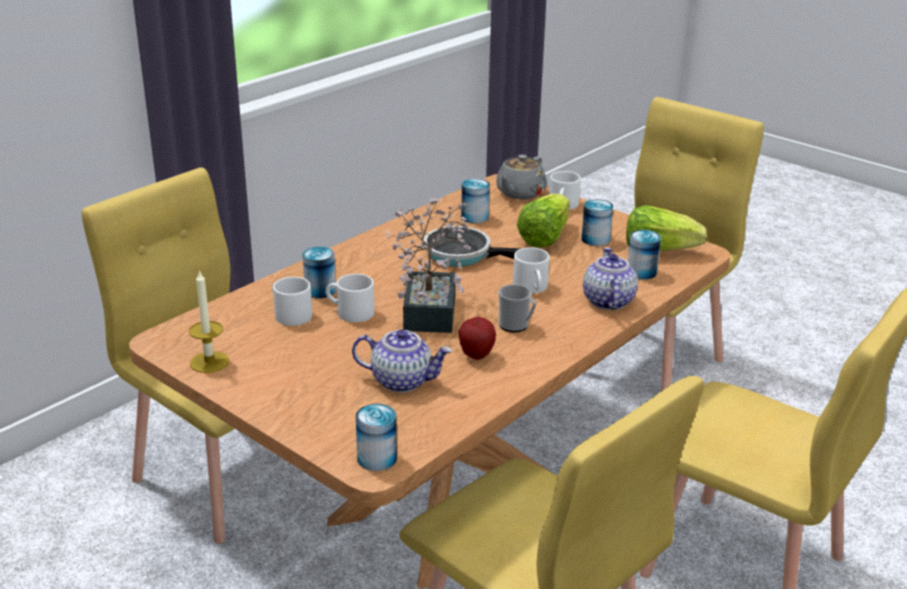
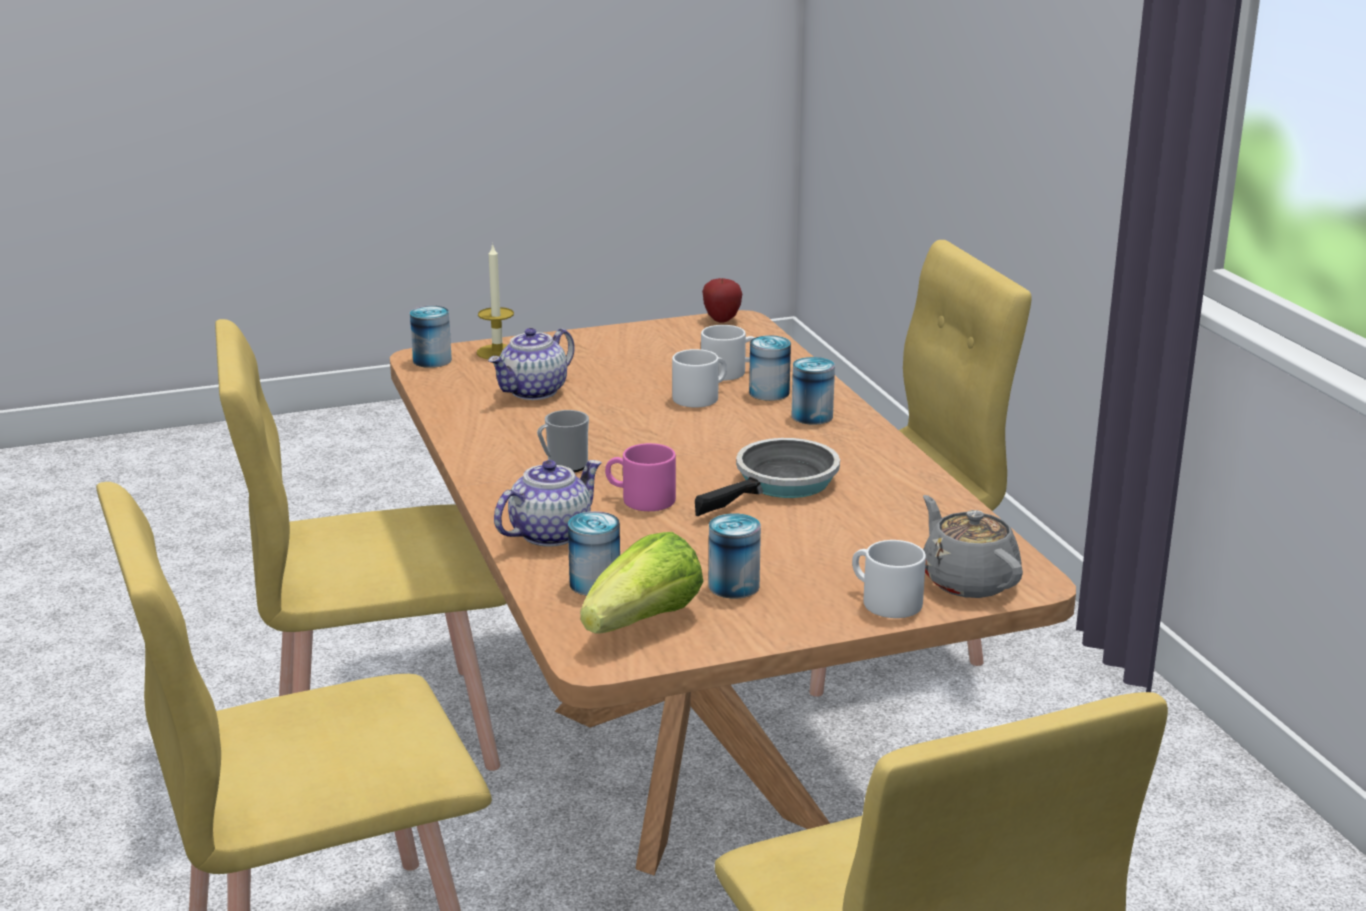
camera: 120 degrees right, 5 degrees down
candle [189,270,229,373] -> candle moved to [477,243,514,359]
potted plant [386,198,472,333] -> none
apple [459,317,496,359] -> apple moved to [702,278,742,322]
can [461,178,490,224] -> can moved to [792,357,835,425]
white mug [513,247,550,294] -> pink mug [605,443,676,511]
lettuce [517,194,570,247] -> none
teapot [583,247,638,310] -> teapot turned 75 degrees counterclockwise [494,460,602,547]

